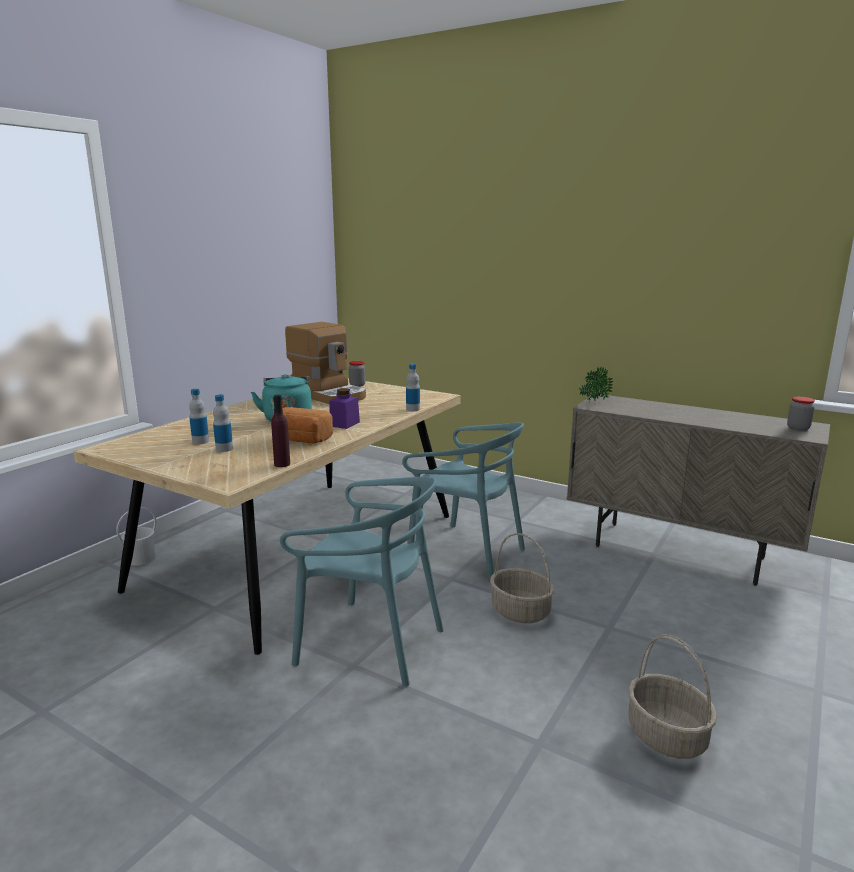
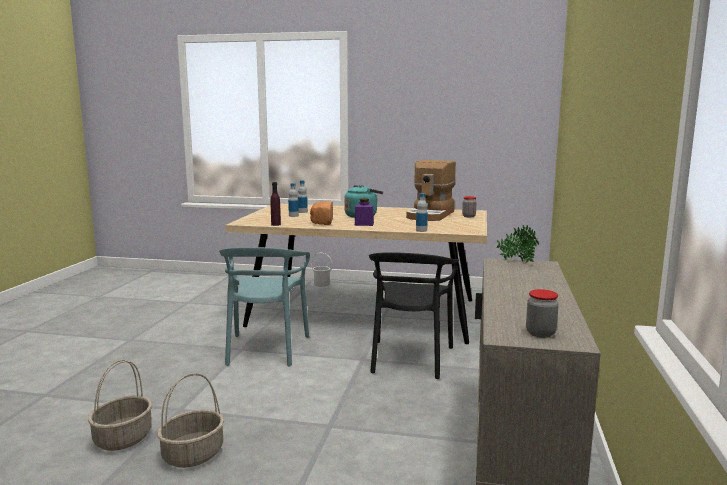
camera: 70 degrees right, 5 degrees down
turquoise chair [402,423,525,580] -> black chair [369,252,459,379]
basket [490,533,554,623] -> basket moved to [88,360,152,451]

